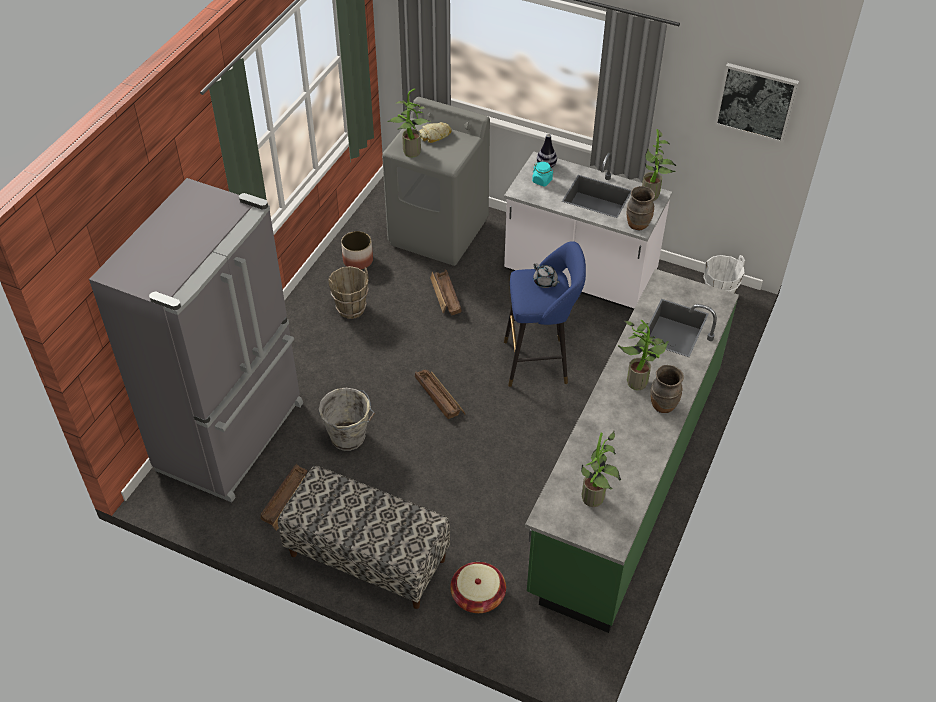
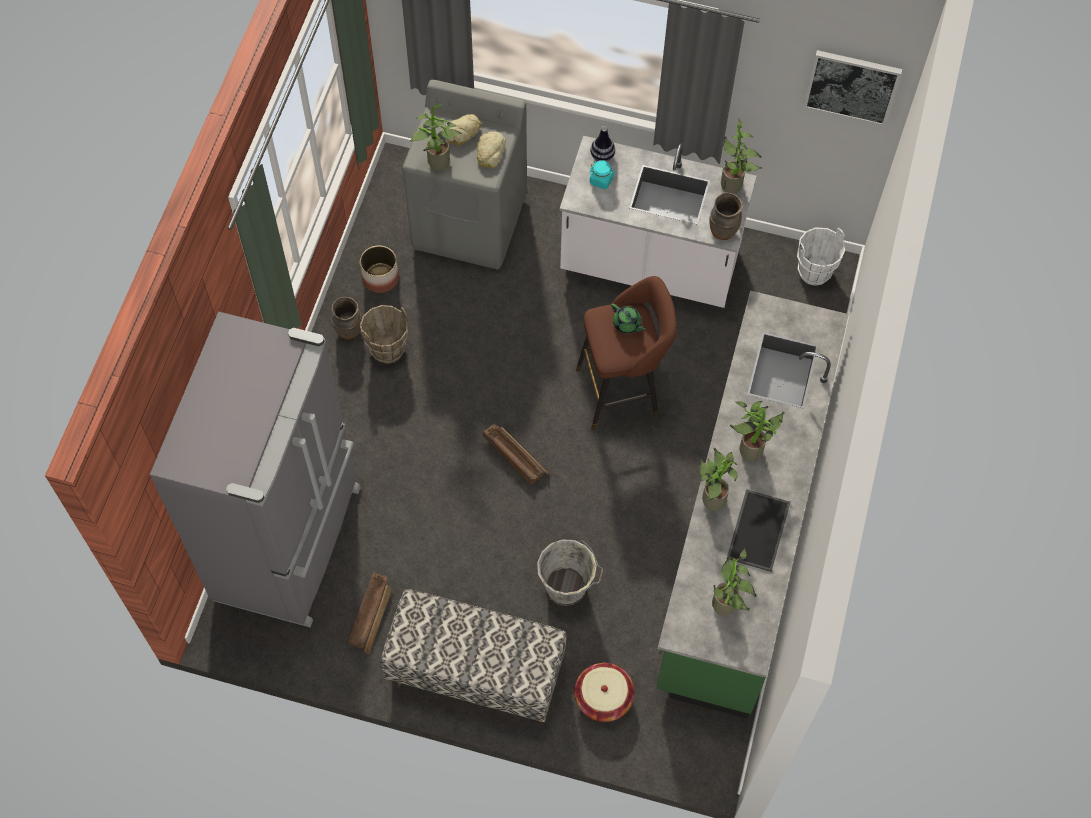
camera: 10 degrees left, 15 degrees up
grey bucket [318,388,375,451] -> grey bucket moved to [537,540,604,606]
crate [430,270,462,315] -> none
blue stool [504,241,586,387] -> brown stool [576,276,677,430]
grey teapot [533,263,560,288] -> green teapot [611,304,646,334]
brown vase [650,365,684,413] -> brown vase moved to [332,297,362,340]
none -> bread [477,132,505,168]
none -> potted plant [700,448,738,511]
none -> tray [726,489,790,572]

